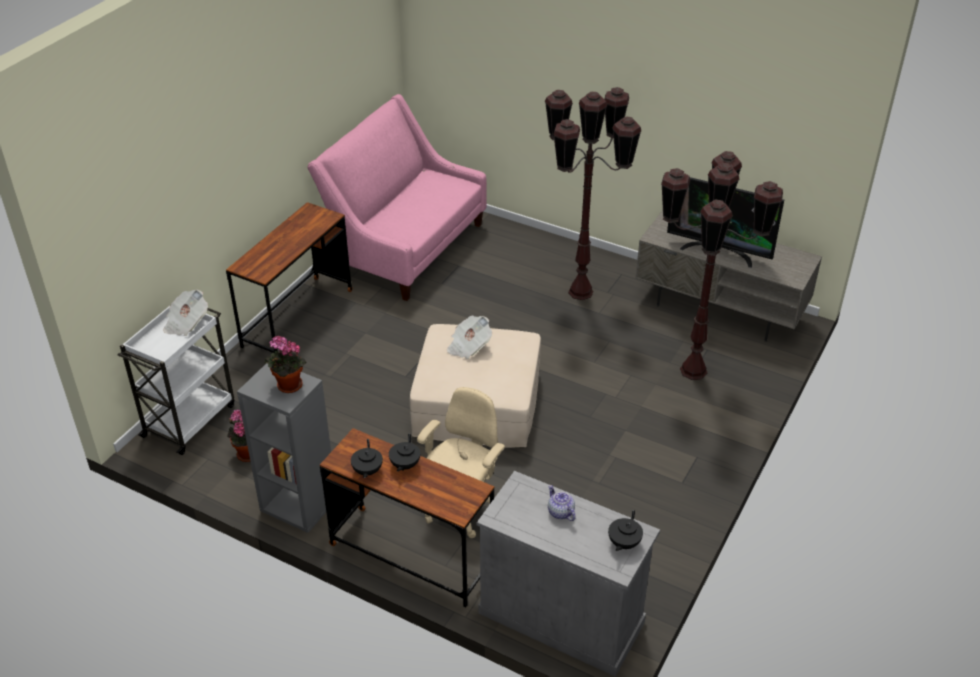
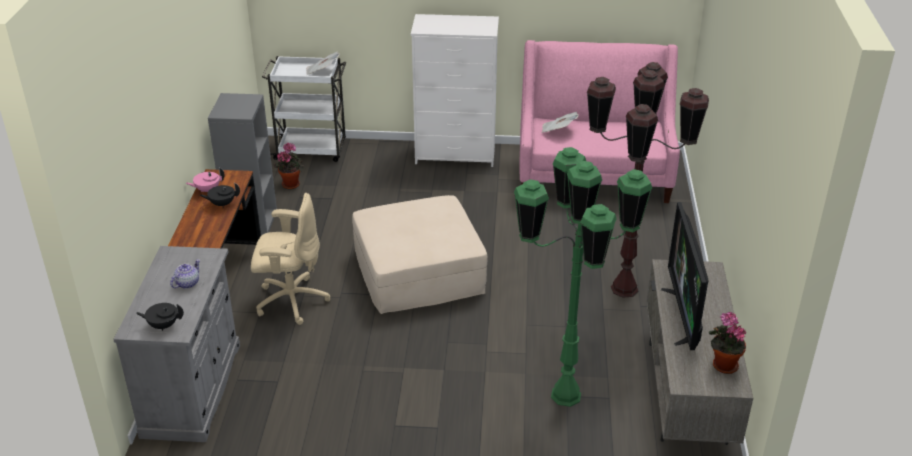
camera: 65 degrees right, 5 degrees down
brown desk [226,202,353,353] -> white dresser [411,14,499,167]
potted plant [264,336,306,393] -> potted plant moved to [709,312,746,374]
black teapot [351,439,383,478] -> pink teapot [186,168,225,192]
newspaper [447,316,492,359] -> newspaper moved to [541,112,579,133]
brown floor lamp [661,151,783,380] -> green floor lamp [514,147,652,407]

